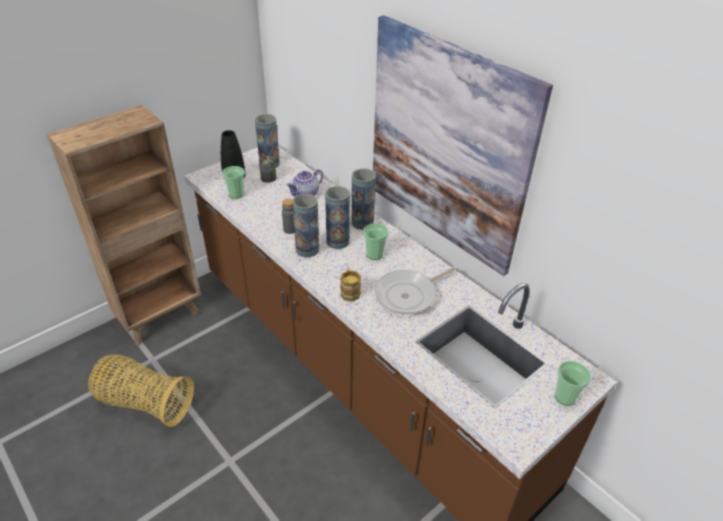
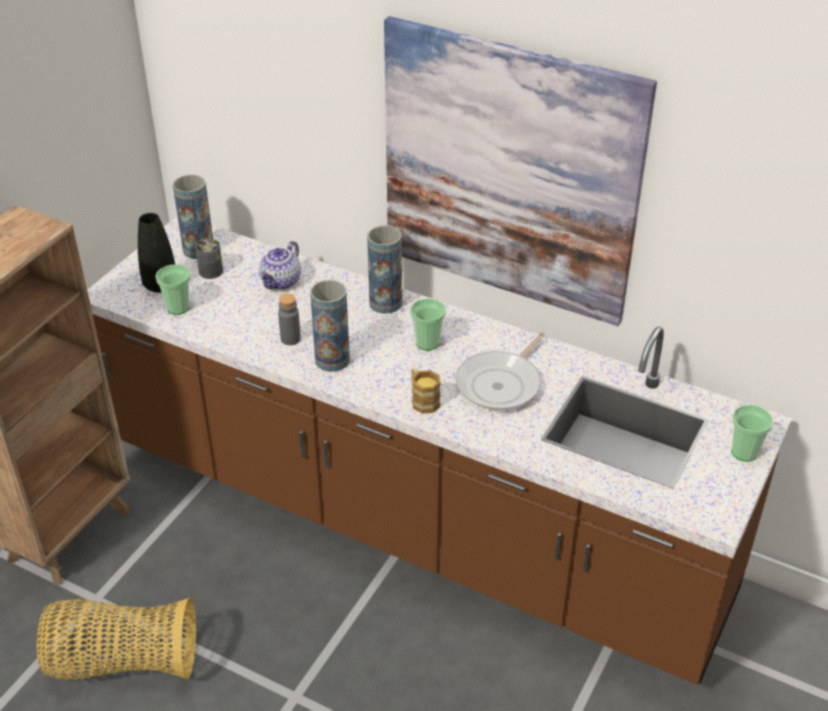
camera: 20 degrees left, 0 degrees up
vase [325,186,350,249] -> none

